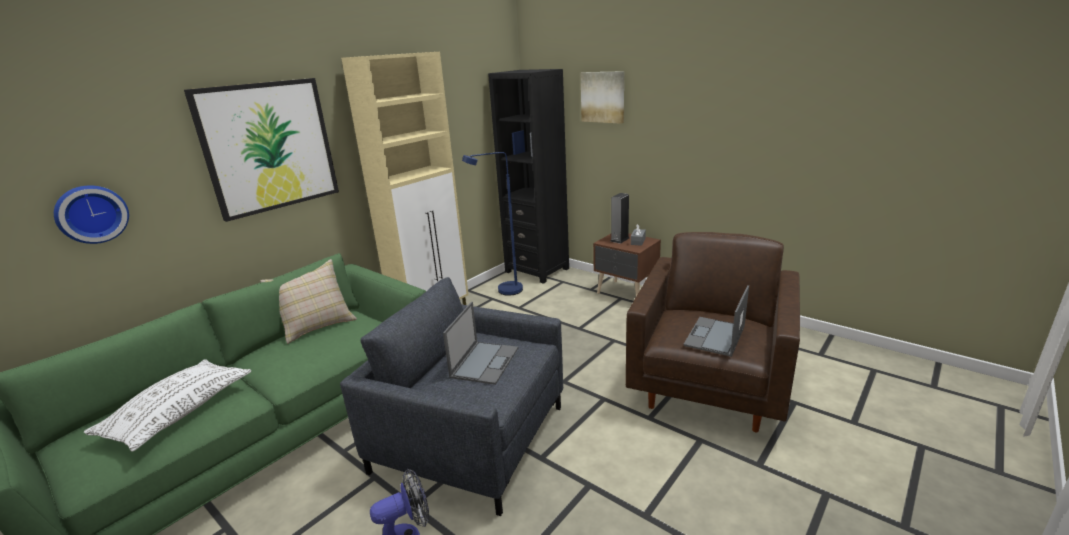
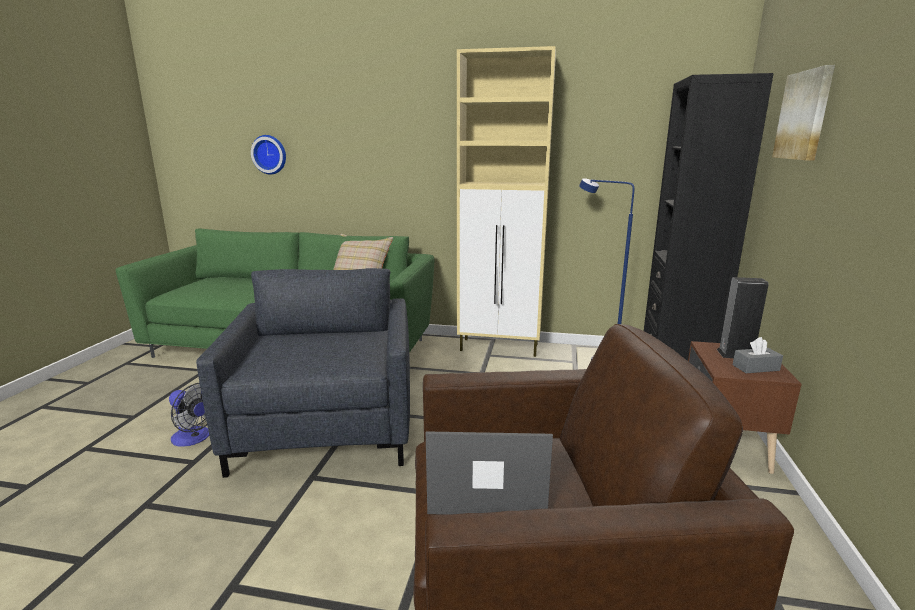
camera: 60 degrees right, 5 degrees down
white pillow [84,359,251,452] -> none
picture [184,78,339,222] -> none
laptop [443,302,518,385] -> none

